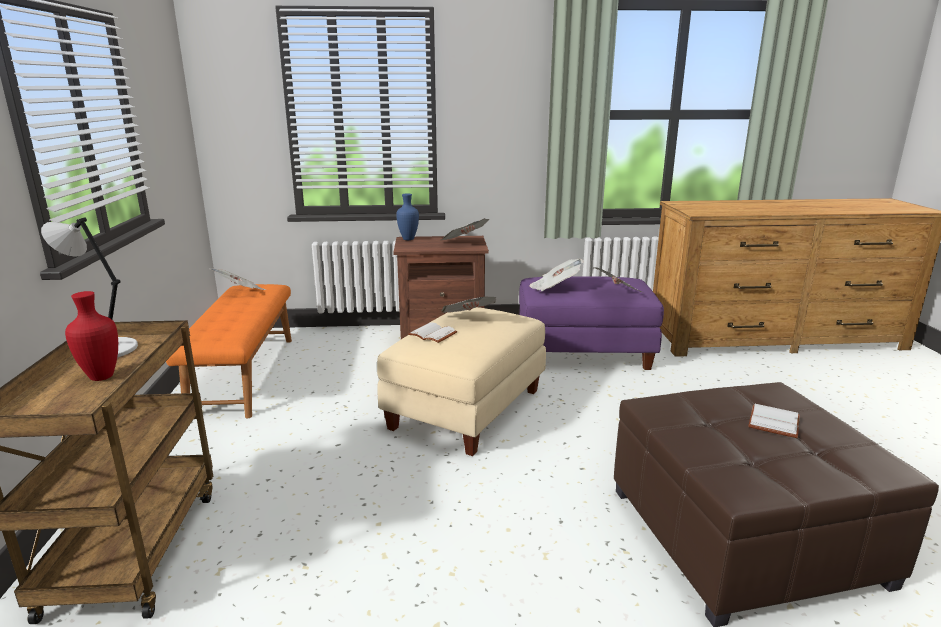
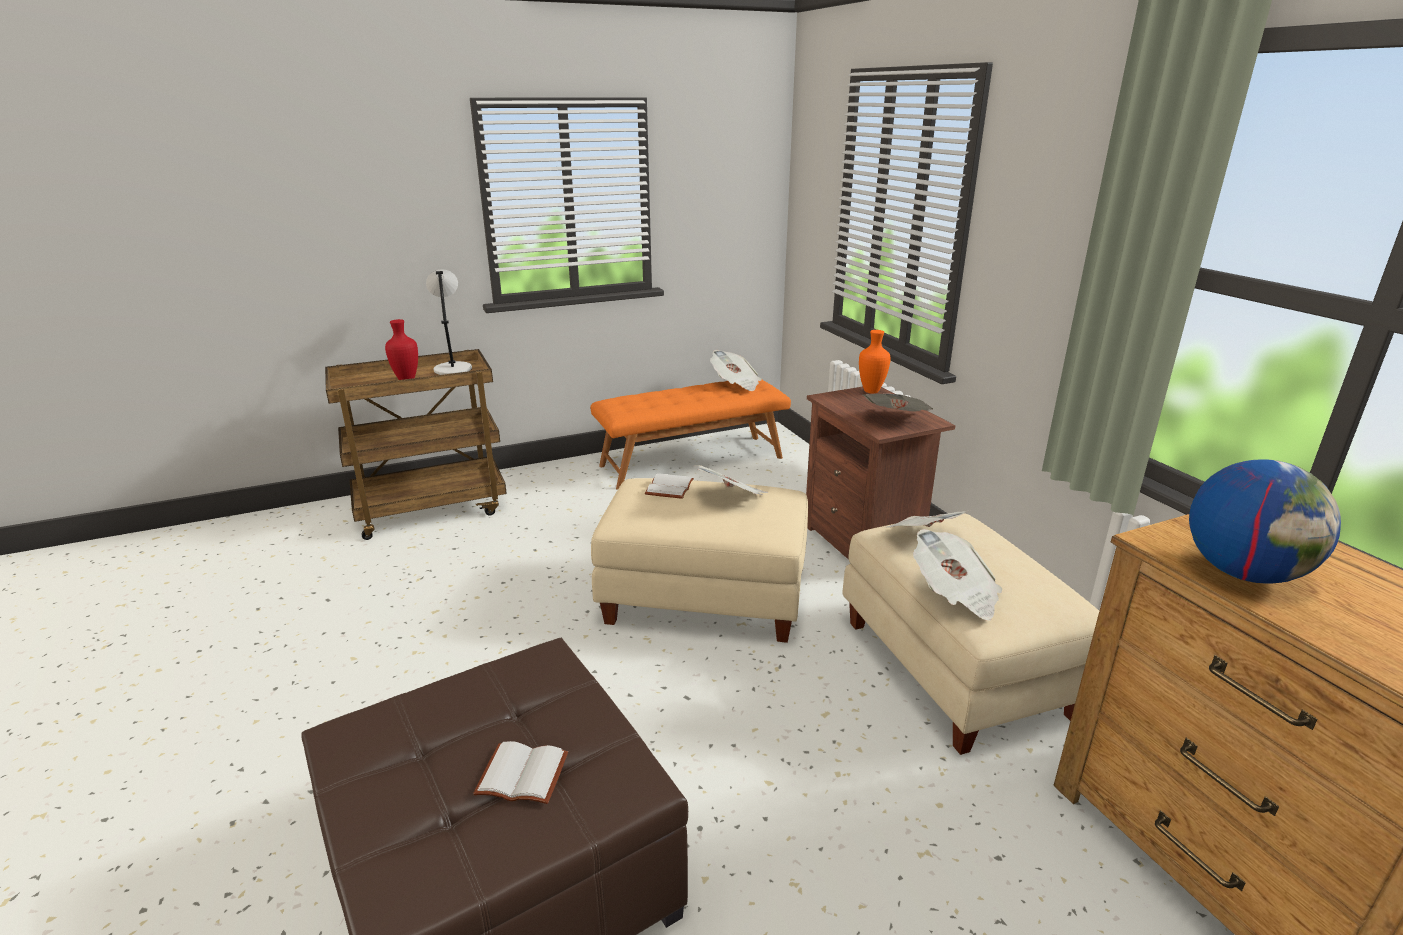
camera: 70 degrees right, 5 degrees up
blue vase [396,193,419,240] -> orange vase [859,330,891,393]
purple ottoman [519,276,664,370] -> beige ottoman [842,513,1099,755]
none -> globe [1189,459,1341,584]

